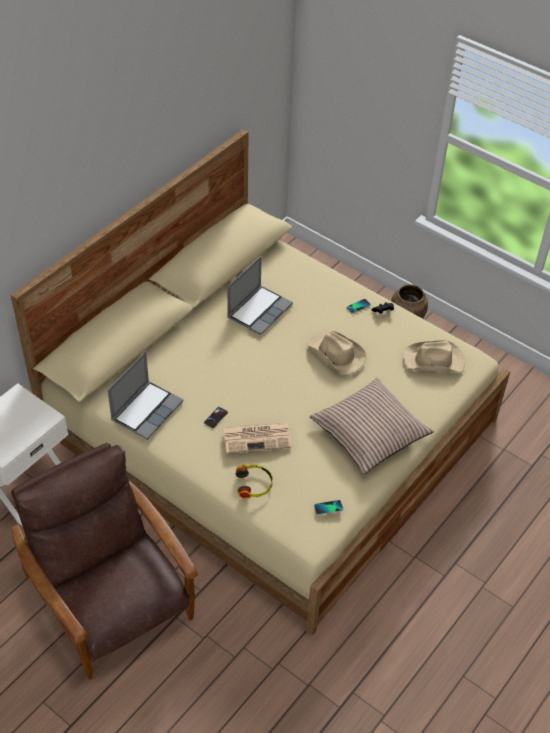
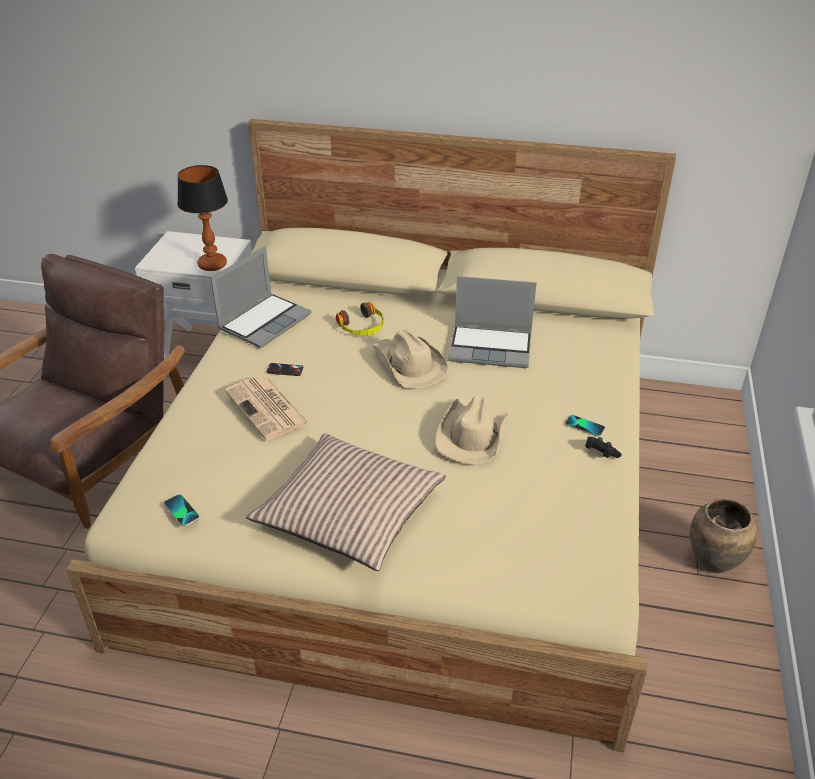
camera: 65 degrees right, 10 degrees down
laptop [107,352,184,440] -> laptop turned 60 degrees counterclockwise [210,246,311,348]
headphones [236,465,273,499] -> headphones moved to [336,302,384,336]
beige hat [403,340,465,372] -> beige hat moved to [373,329,448,388]
none -> table lamp [177,165,228,271]

